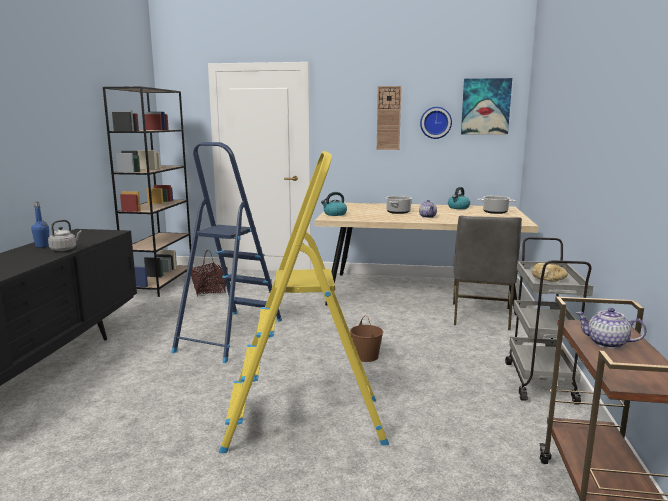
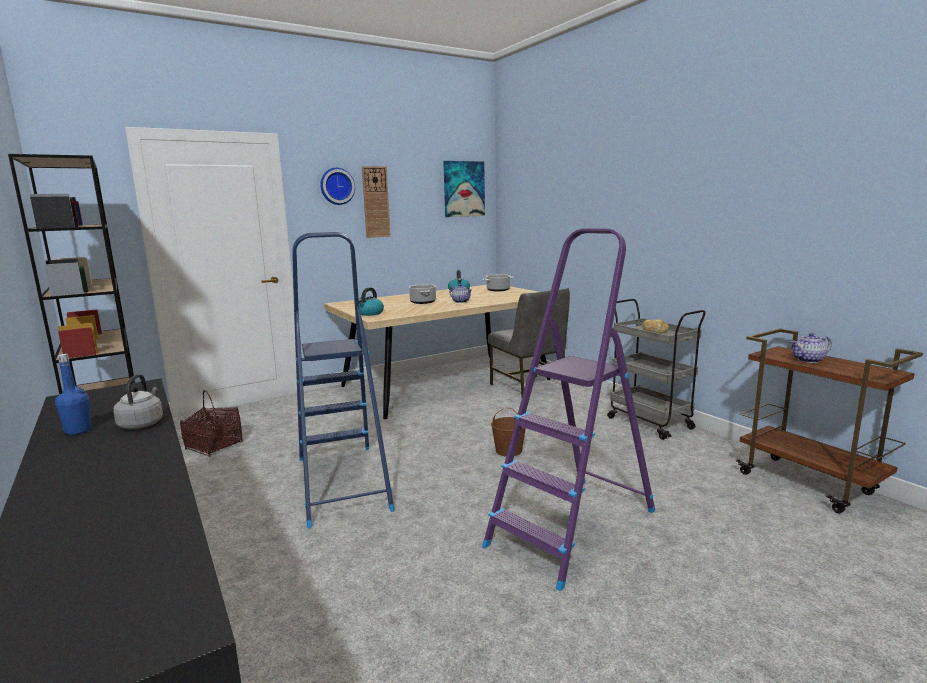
camera: 40 degrees left, 0 degrees up
yellow step ladder [219,151,389,453] -> purple step ladder [482,228,655,591]
wall clock [420,107,452,139] -> wall clock moved to [320,168,355,205]

